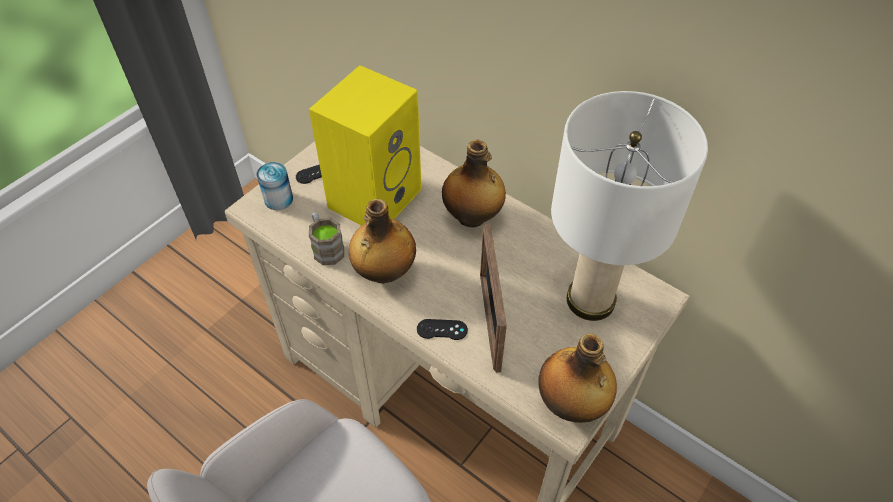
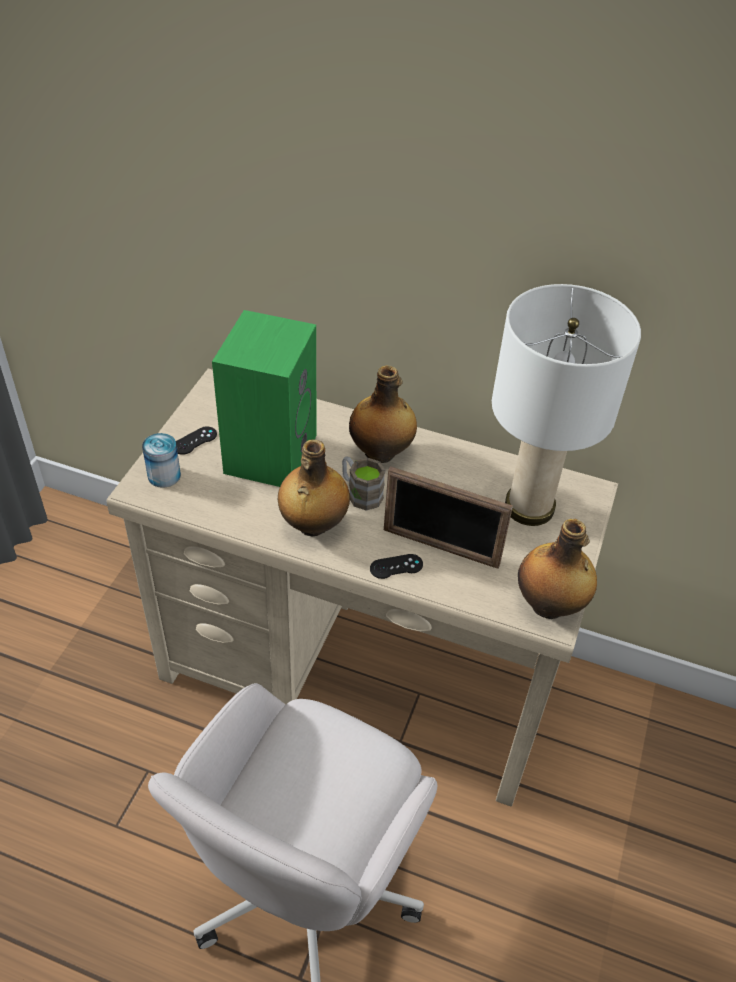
camera: 20 degrees left, 5 degrees down
yellow speaker [309,65,422,226] -> green speaker [212,310,316,487]
brown mug [309,212,344,265] -> brown mug moved to [342,456,386,511]
picture frame [480,223,507,373] -> picture frame turned 45 degrees counterclockwise [384,466,513,569]

